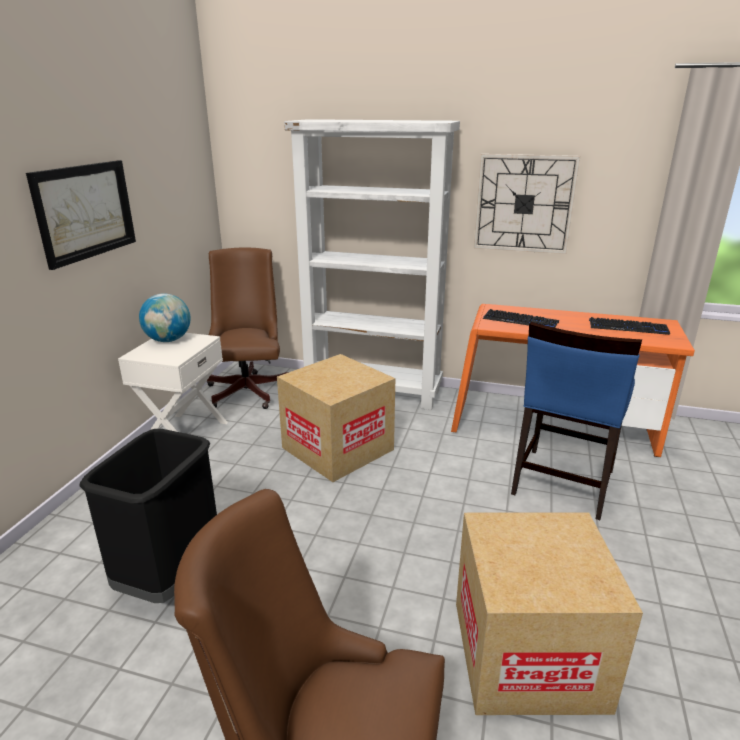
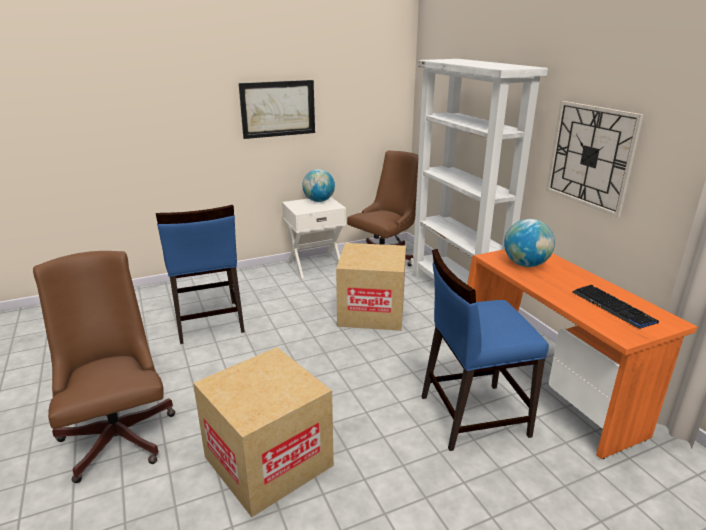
camera: 50 degrees right, 0 degrees up
black trash can [79,429,217,603] -> blue chair [156,205,245,344]
keyboard [483,309,559,328] -> globe [504,219,555,267]

